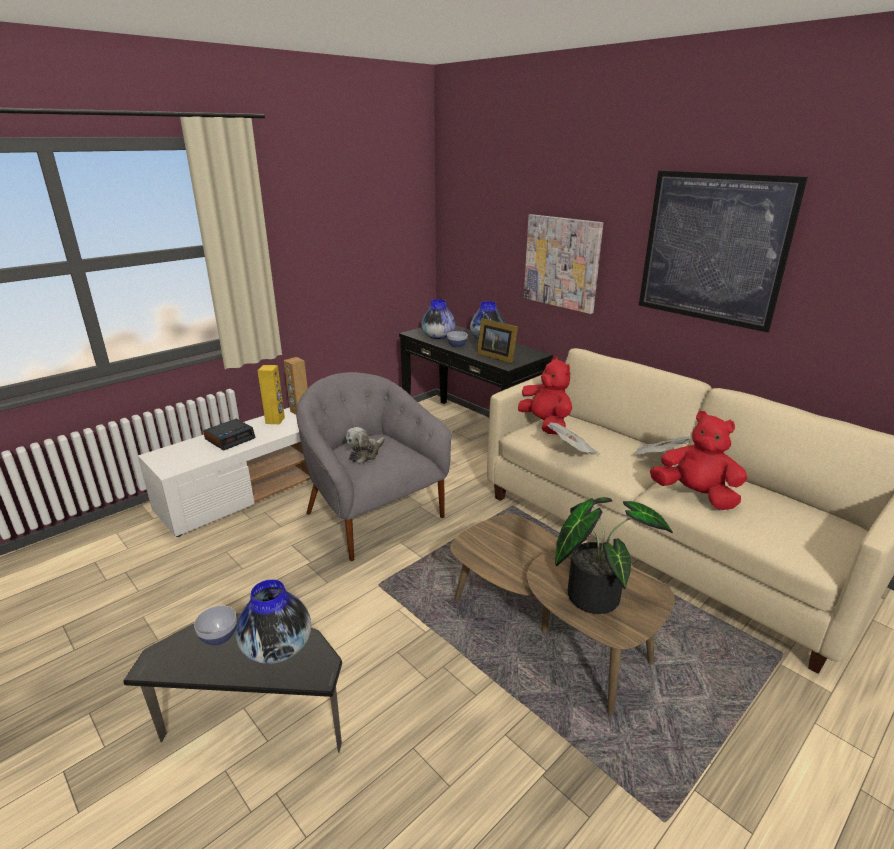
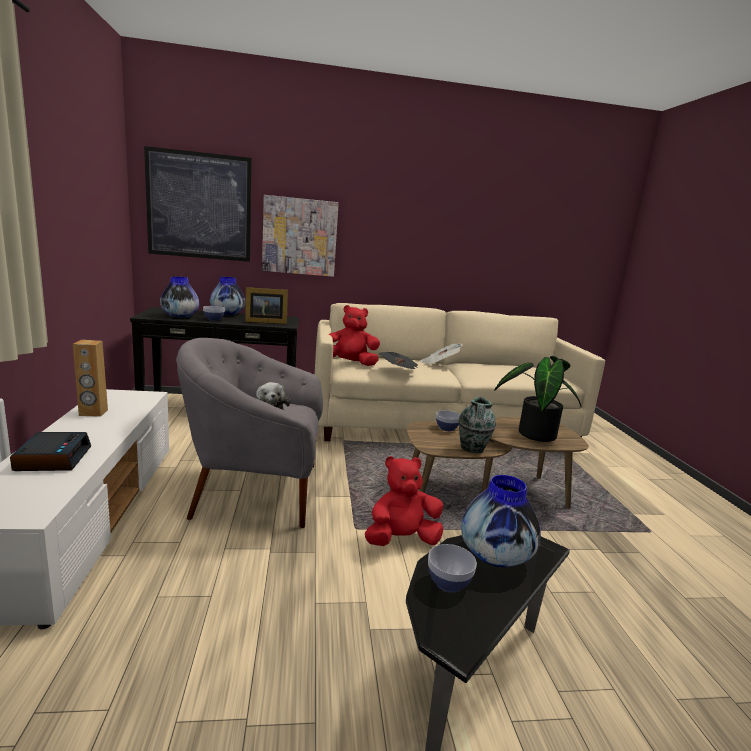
camera: 55 degrees left, 10 degrees down
yellow speaker [257,365,285,424] -> none
picture [639,171,808,333] -> picture moved to [144,146,252,262]
red plush toy [650,411,747,510] -> red plush toy moved to [365,456,443,546]
none -> bowl [436,410,460,431]
none -> vase [458,397,496,453]

